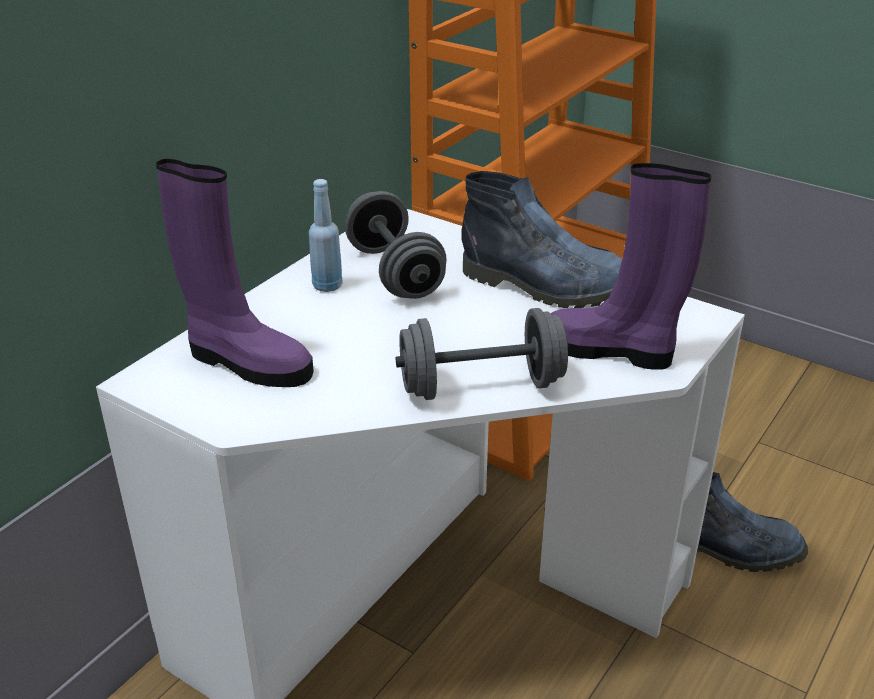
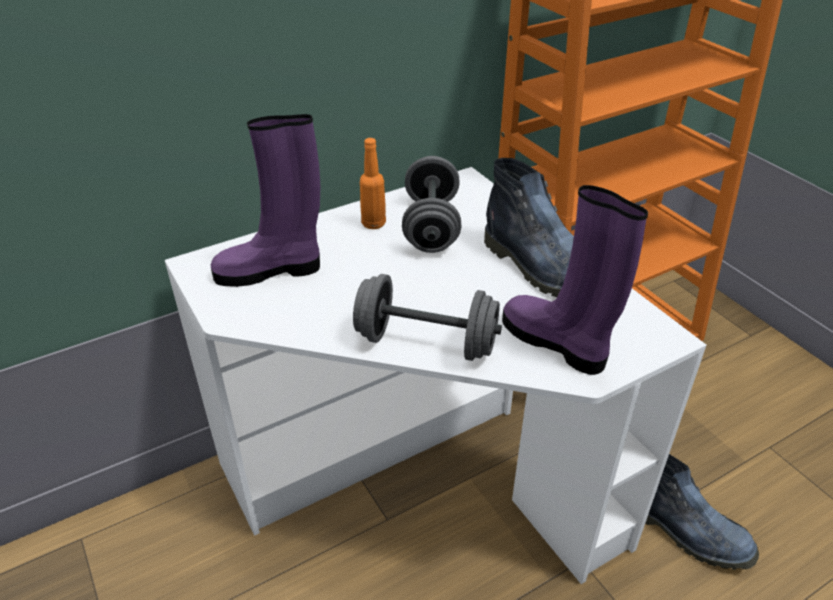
camera: 25 degrees right, 5 degrees up
purple boot [156,159,314,387] -> purple boot turned 120 degrees clockwise [211,114,320,287]
blue bottle [309,179,343,292] -> orange bottle [360,138,386,229]

